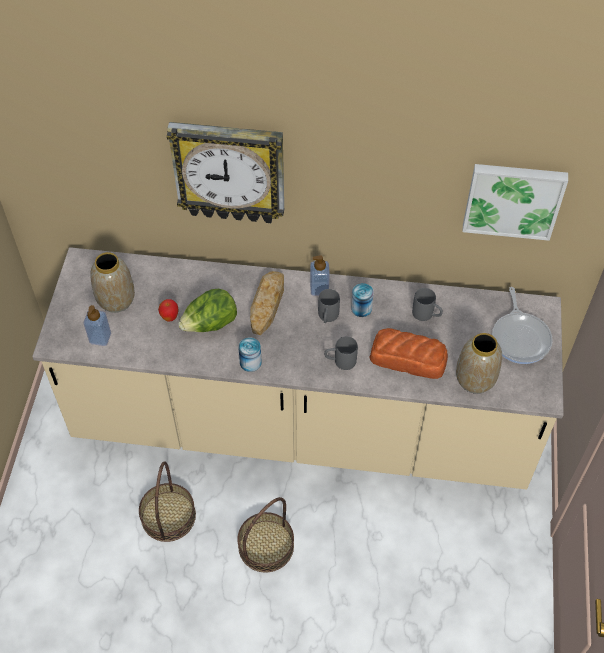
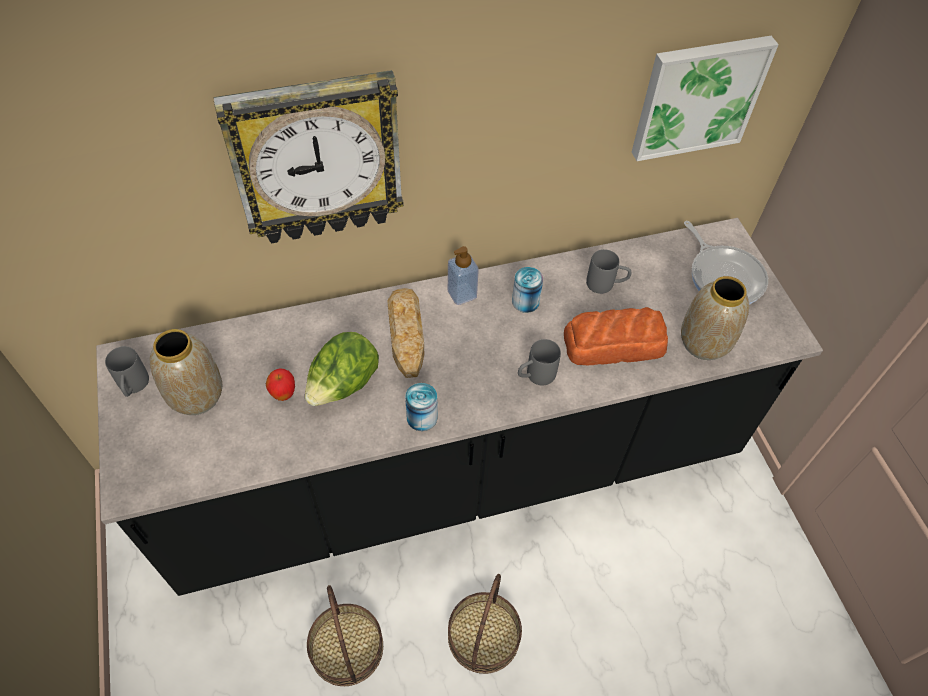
camera: 25 degrees left, 0 degrees up
beige counter [32,247,564,490] -> black counter [96,218,823,596]
soap dispenser [83,305,111,346] -> none
grey mug [318,289,340,323] -> grey mug moved to [105,346,149,397]

